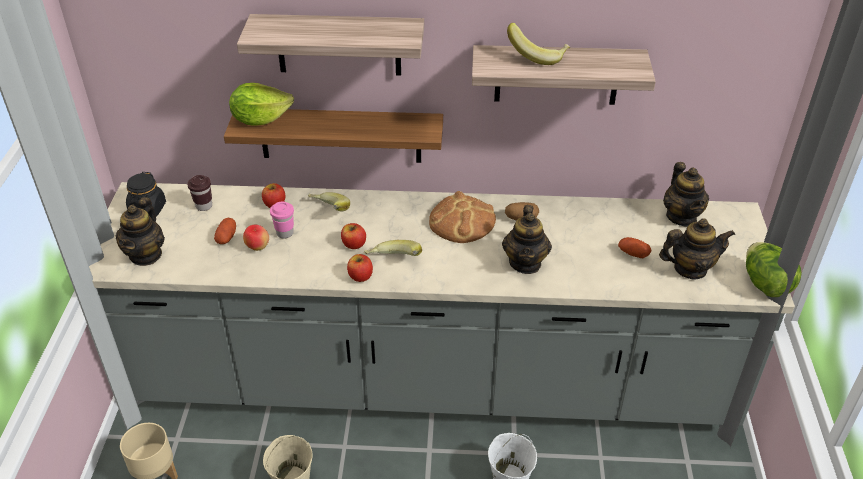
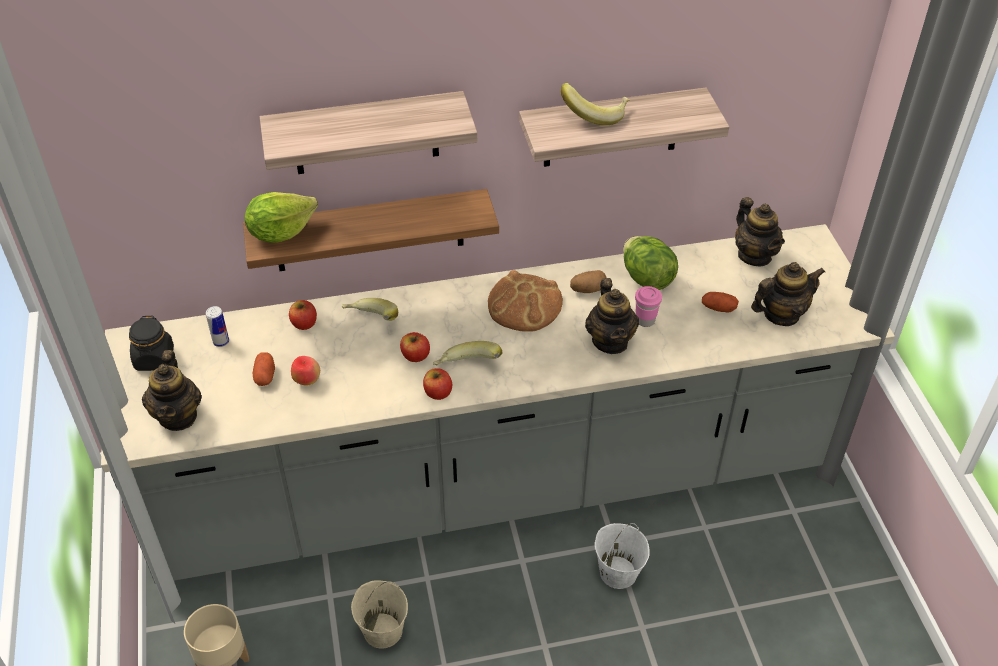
camera: 15 degrees left, 5 degrees up
brown cup [187,175,212,211] -> can [206,306,229,347]
pink cup [270,201,294,239] -> pink cup moved to [635,286,662,327]
lettuce [746,242,802,297] -> lettuce moved to [623,236,678,290]

